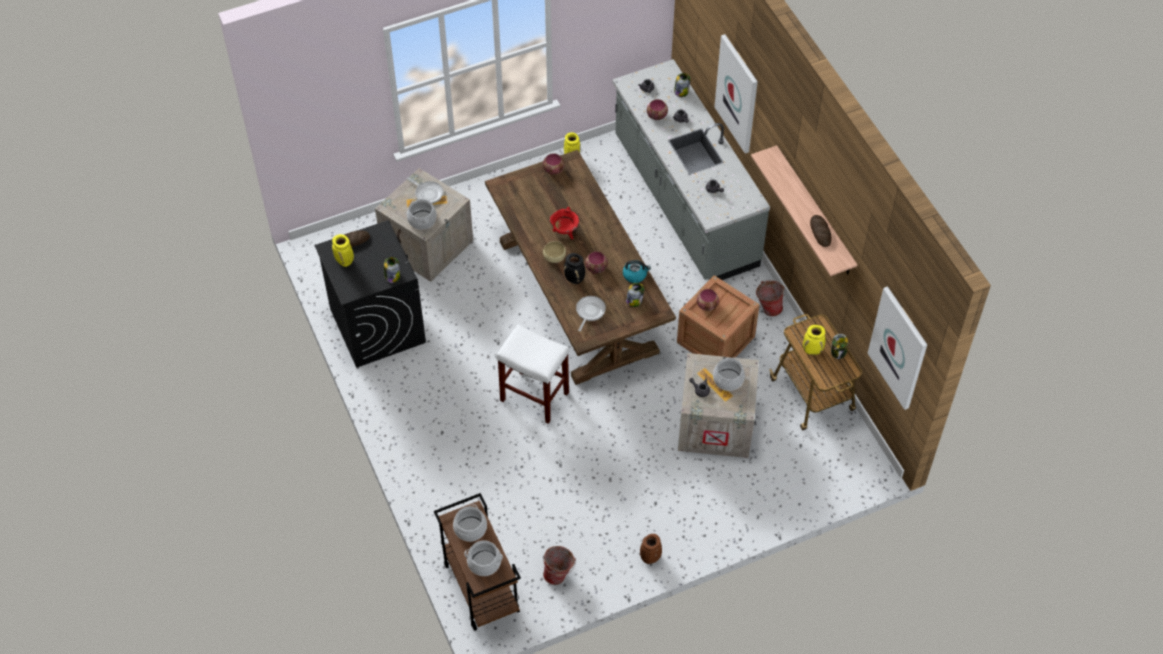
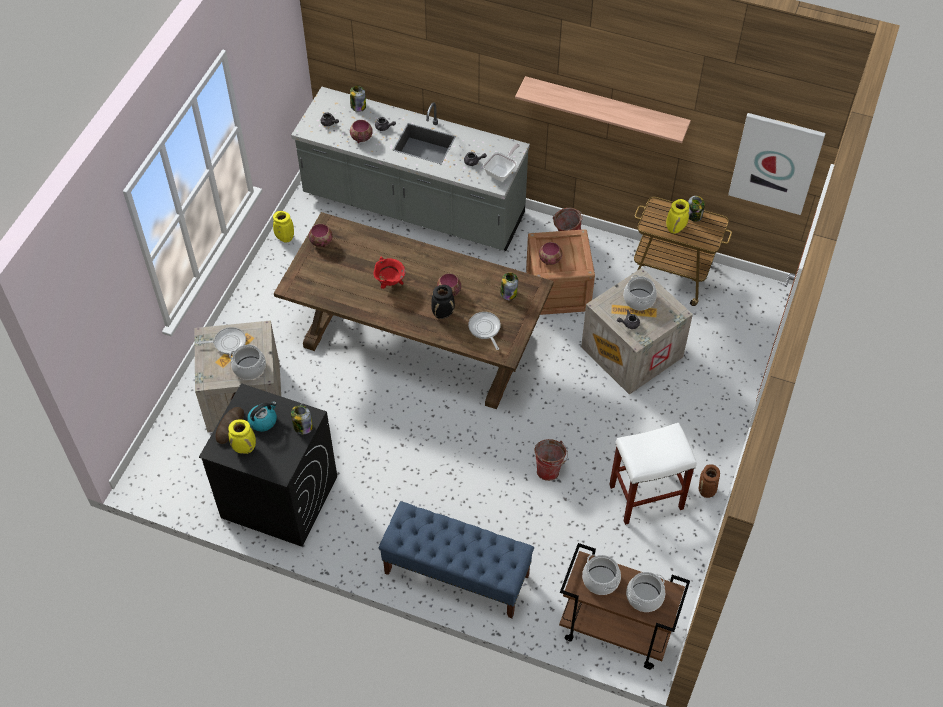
camera: 45 degrees left, 0 degrees up
white stool [496,324,569,424] -> white stool moved to [609,423,697,525]
beige bowl [543,241,566,263] -> none
bucket [543,546,576,585] -> bucket moved to [534,439,568,481]
kettle [623,260,651,283] -> kettle moved to [247,401,277,432]
picture [714,34,758,153] -> none
bread [810,215,831,247] -> none
none -> blue bench [379,501,534,618]
none -> frying pan [483,144,520,181]

